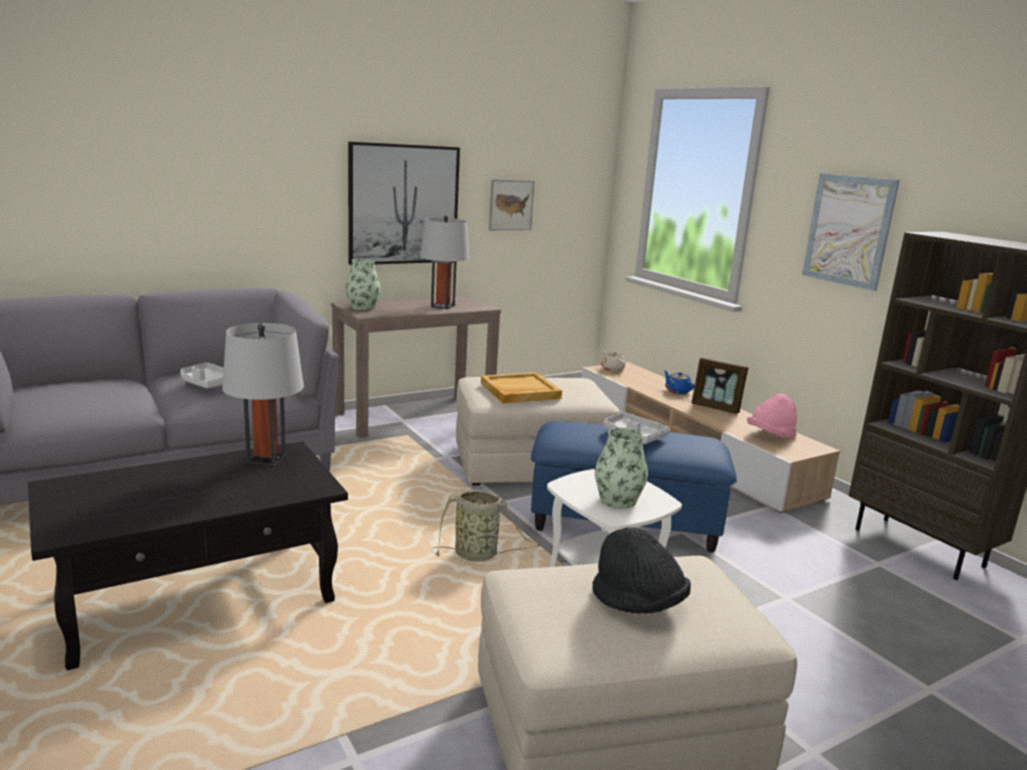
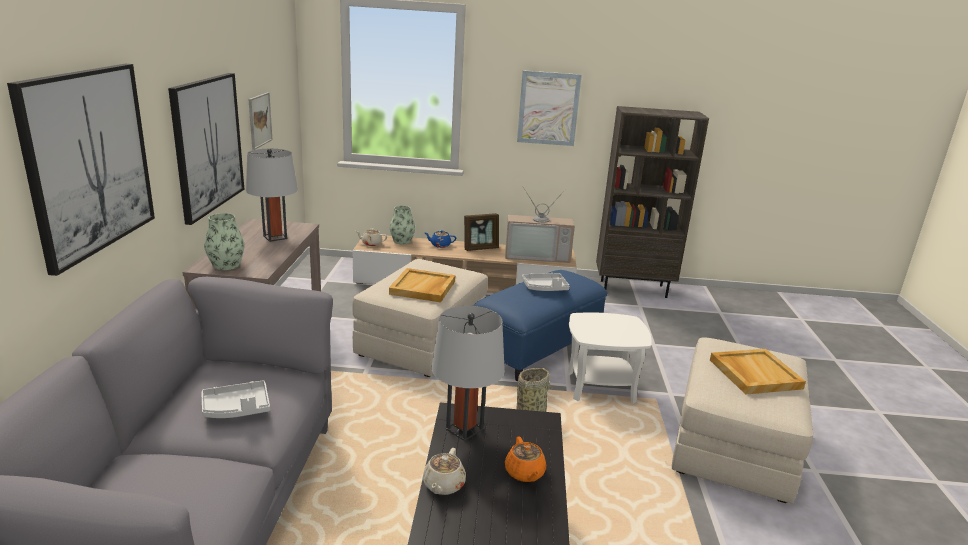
camera: 55 degrees left, 5 degrees up
black hat [592,527,691,614] -> beige tray [710,349,806,395]
vase [595,428,648,509] -> vase moved to [390,206,415,244]
pink hat [747,394,797,438] -> television [505,189,575,263]
none -> picture [7,64,155,276]
none -> beige teapot [423,448,466,495]
none -> orange teapot [505,436,546,482]

